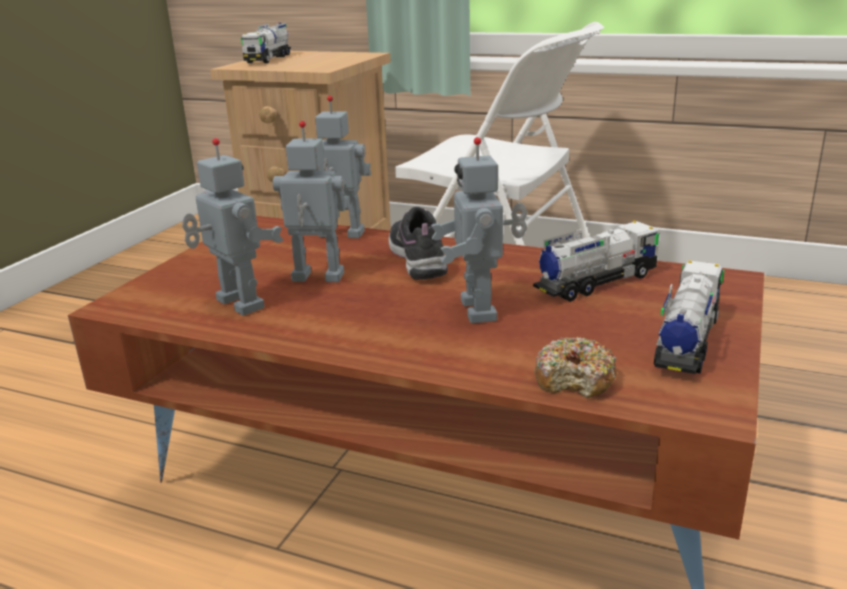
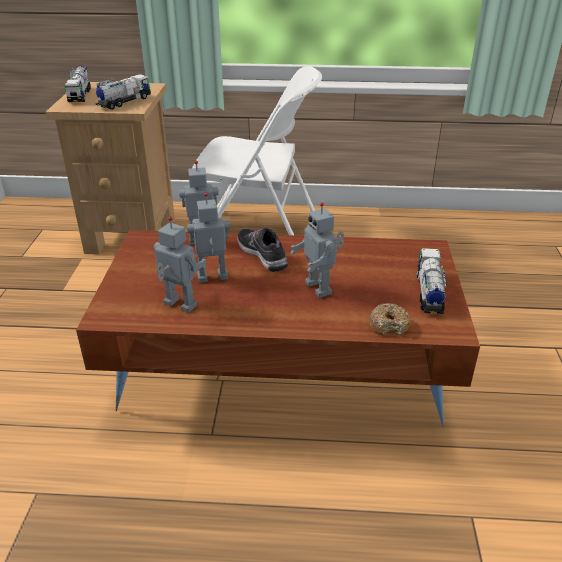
camera: 20 degrees left, 10 degrees up
toy truck [533,221,659,302] -> toy truck moved to [95,74,151,110]

